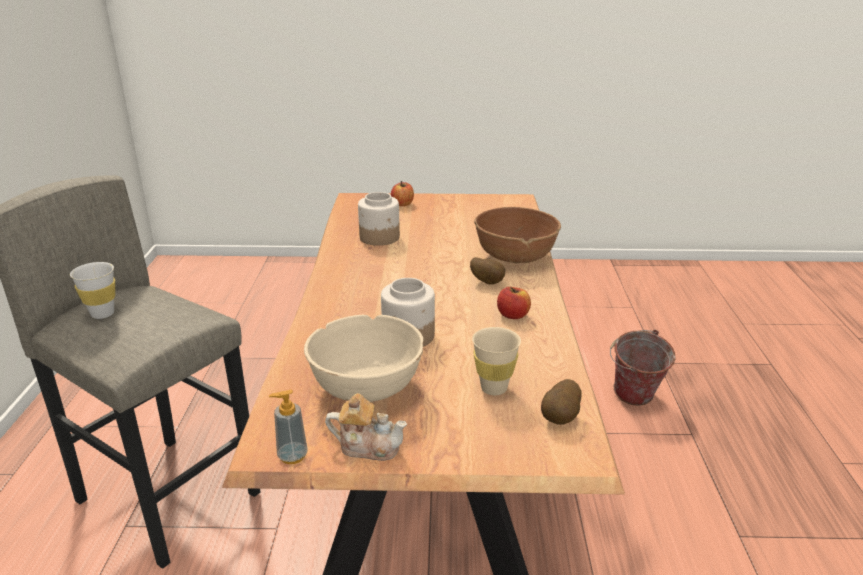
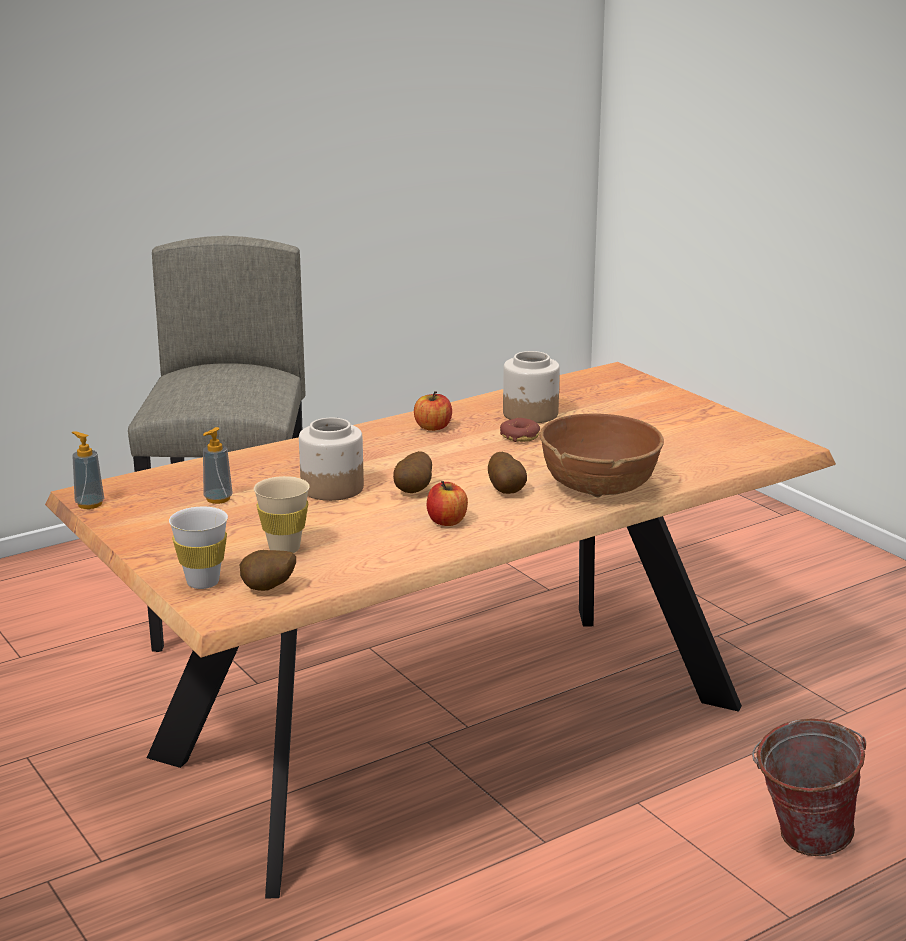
camera: 55 degrees right, 5 degrees down
white cup [70,262,115,319] -> white cup moved to [169,506,228,589]
beige bowl [304,315,423,402] -> soap dispenser [203,427,233,504]
teapot [325,393,407,461] -> none
apple [391,181,414,206] -> apple moved to [414,391,452,431]
none -> potato [393,451,432,493]
none -> donut [500,418,540,442]

